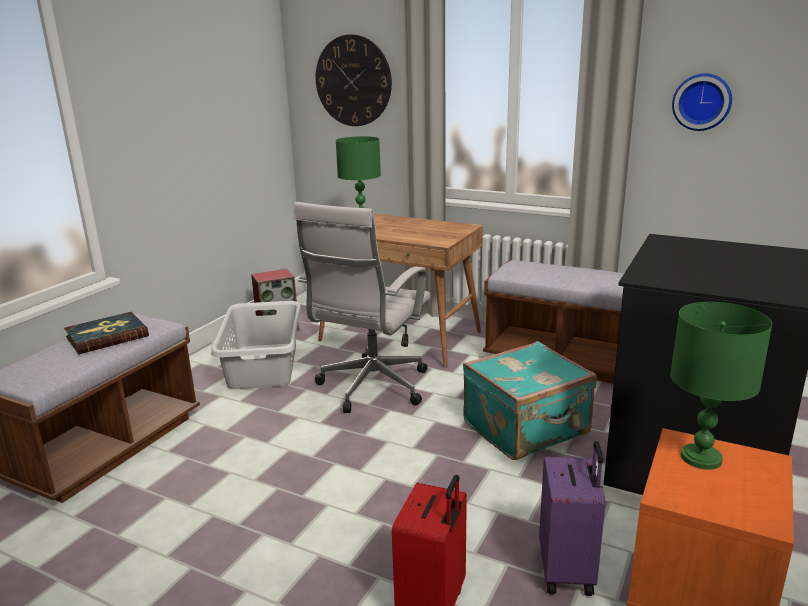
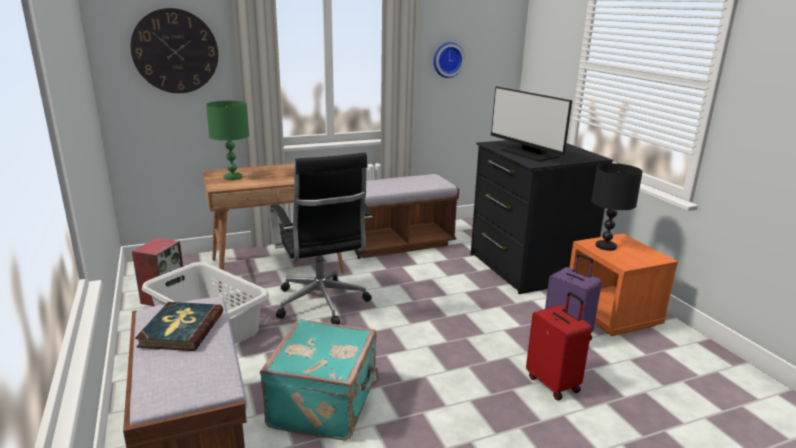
camera: 50 degrees left, 0 degrees up
white office chair [294,202,430,413] -> black office chair [270,153,372,325]
turquoise suitcase [463,341,597,460] -> turquoise suitcase moved to [260,319,379,440]
green table lamp [670,302,772,470] -> black table lamp [591,163,643,251]
none -> monitor [491,87,572,162]

